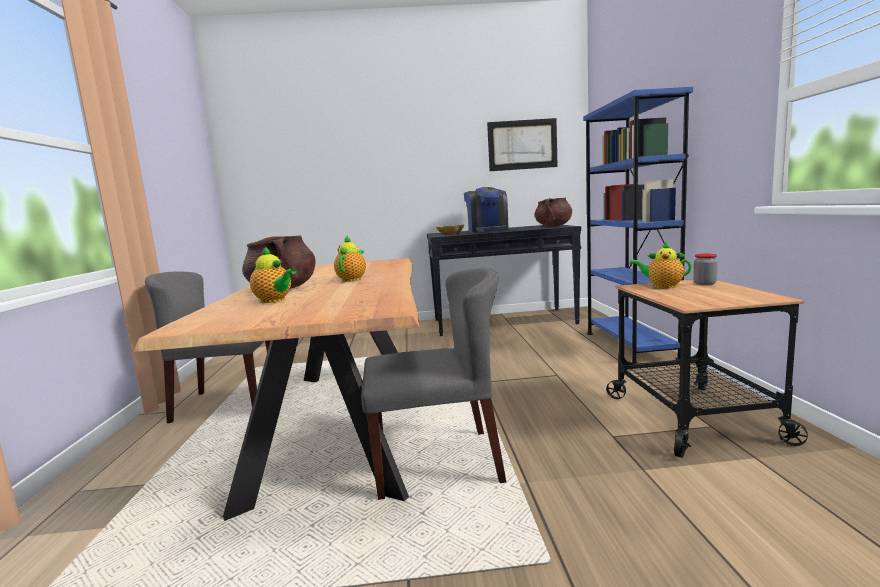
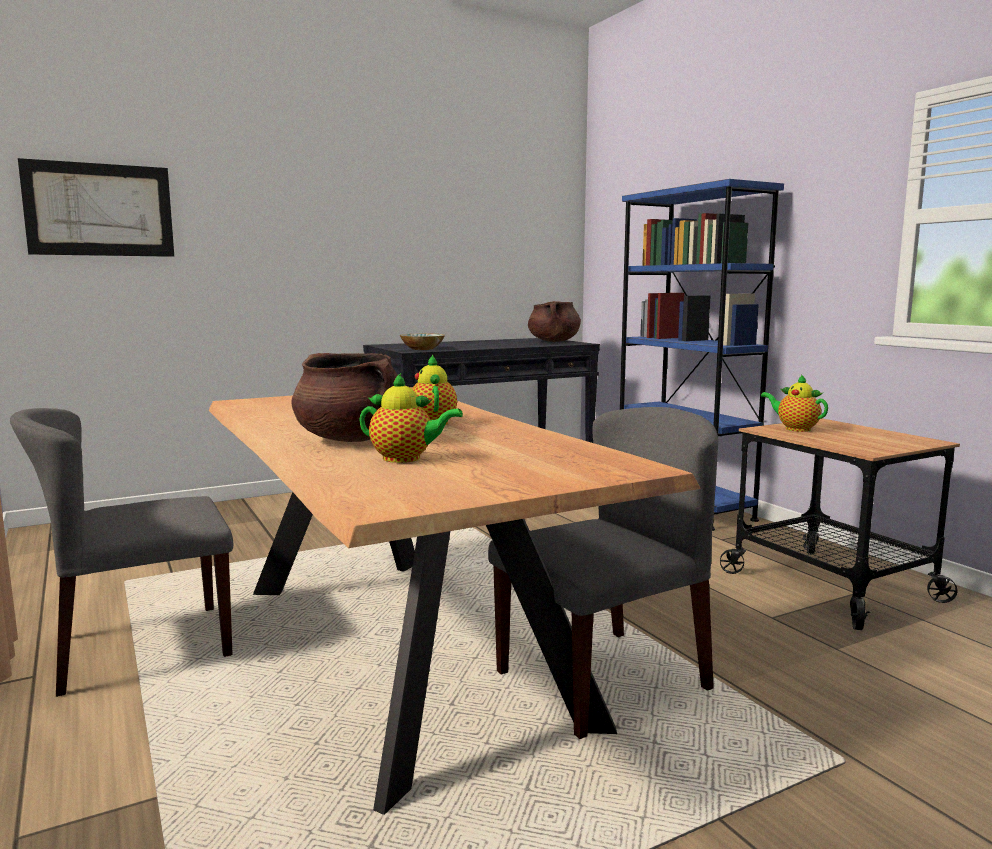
camera: 25 degrees left, 0 degrees up
coffee machine [464,187,509,233] -> none
picture [487,118,558,171] -> picture moved to [18,158,174,257]
teapot [630,241,692,288] -> teapot turned 45 degrees clockwise [761,374,828,432]
jar [693,254,718,285] -> none

